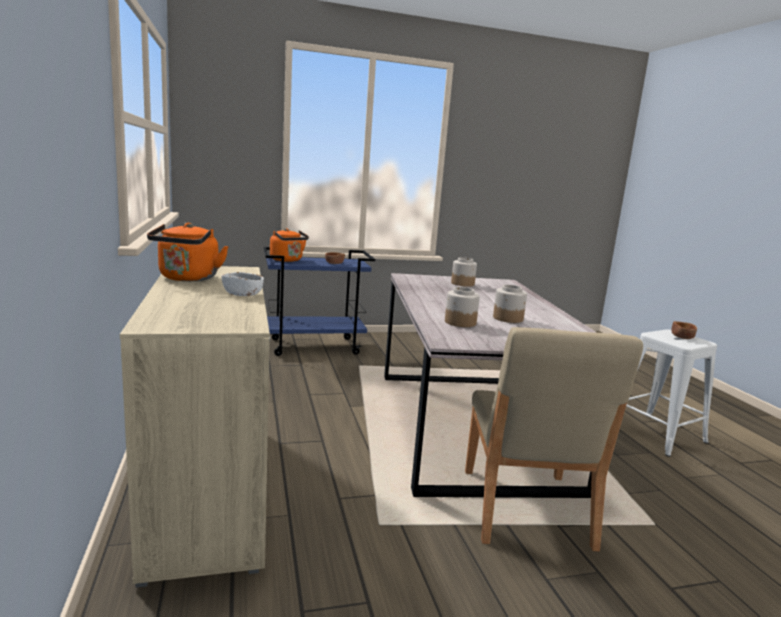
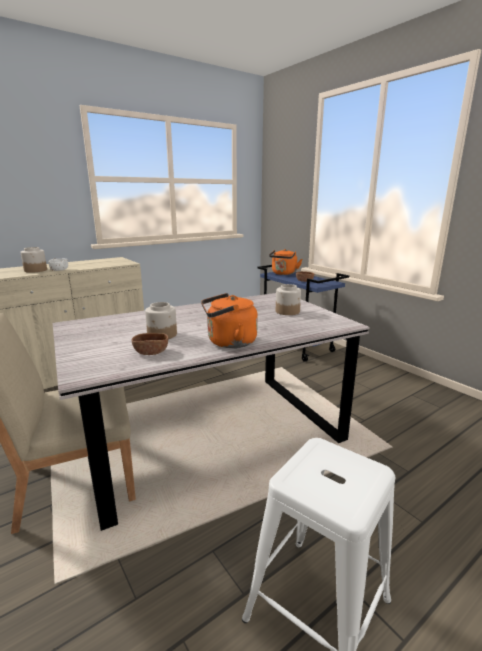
camera: 70 degrees right, 5 degrees up
orange kettle [147,223,229,281] -> orange kettle moved to [201,293,258,348]
jar [445,287,480,327] -> jar moved to [20,247,47,273]
brown bowl [671,321,697,339] -> brown bowl moved to [132,333,168,355]

